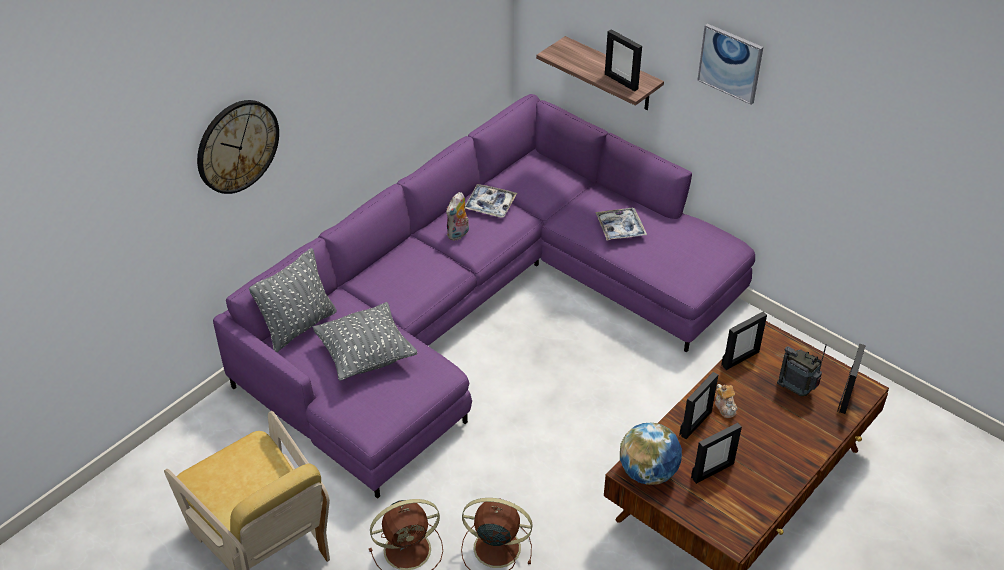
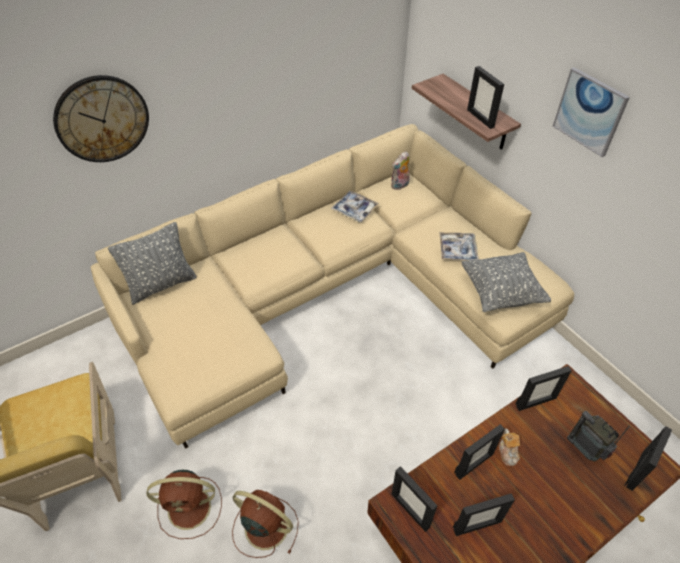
camera: 15 degrees right, 5 degrees up
purple sofa [213,94,755,499] -> beige sofa [91,124,574,449]
grey pillow [313,302,417,381] -> grey pillow moved to [461,252,551,312]
plush toy [446,192,469,241] -> plush toy moved to [391,151,410,190]
globe [620,422,682,485] -> picture frame [392,466,438,532]

